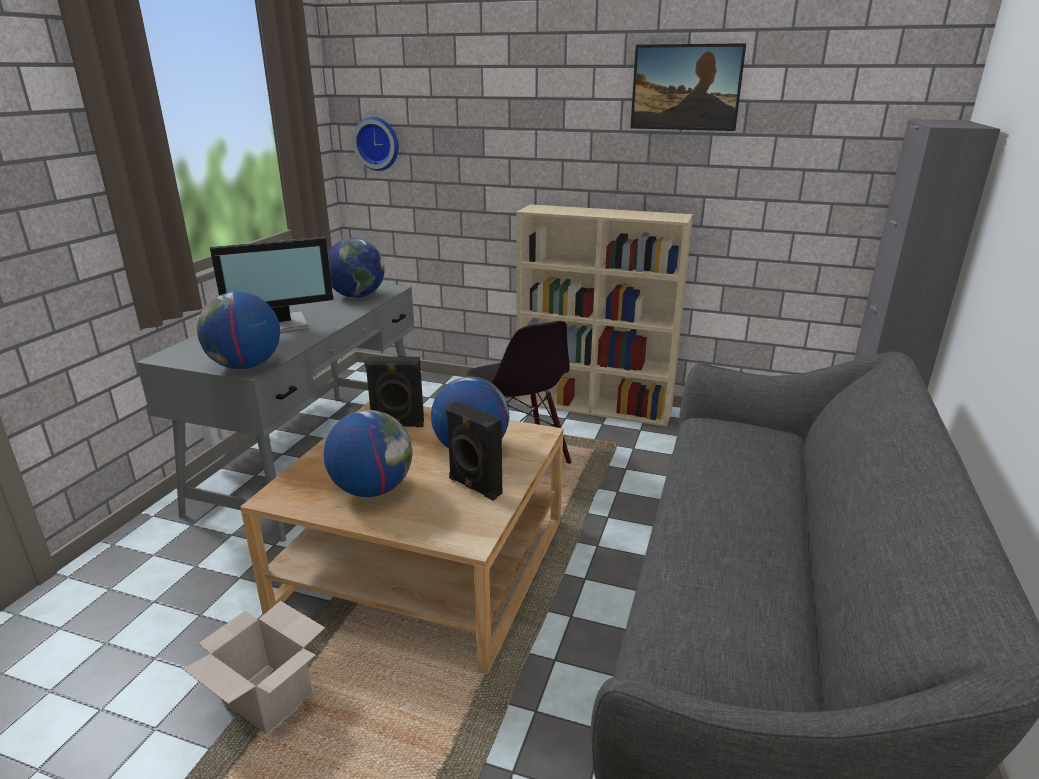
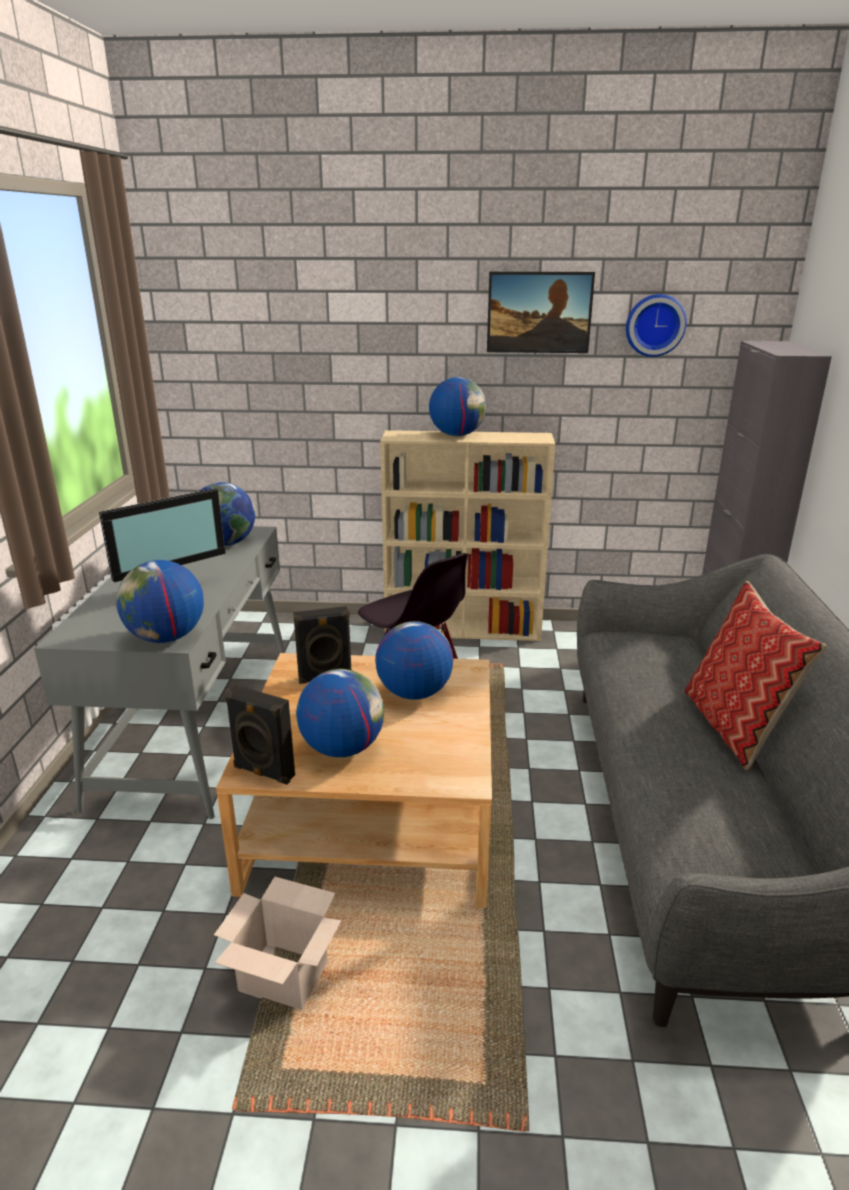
camera: 15 degrees left, 0 degrees up
wall clock [353,117,399,171] -> wall clock moved to [626,294,687,357]
black speaker [446,401,502,501] -> black speaker moved to [224,685,295,785]
none -> globe [429,377,486,436]
none -> pillow [684,581,827,770]

